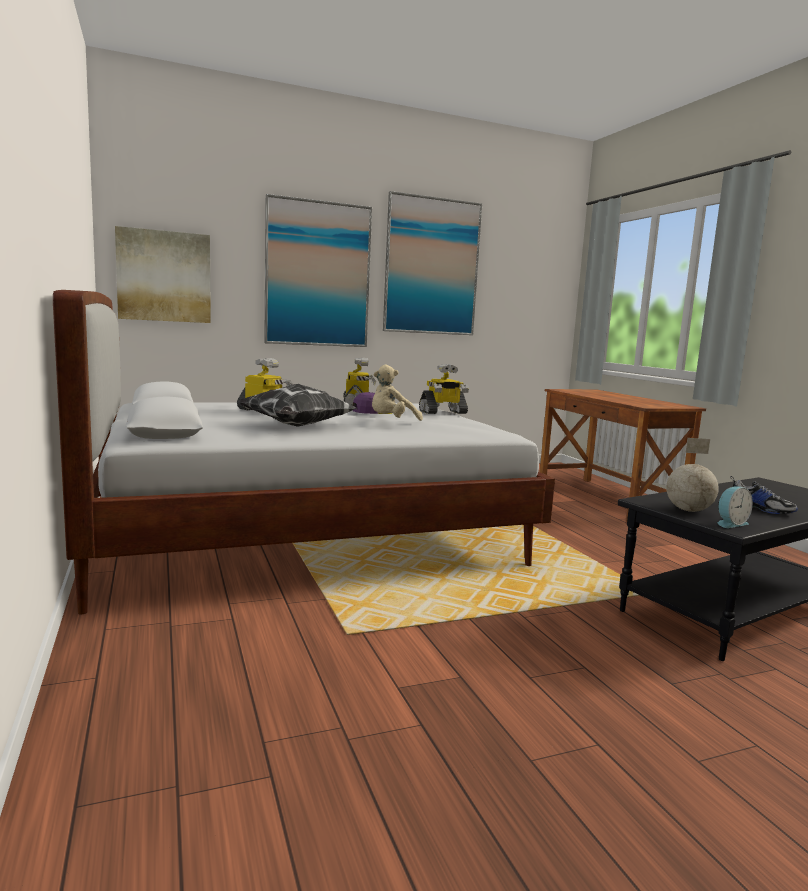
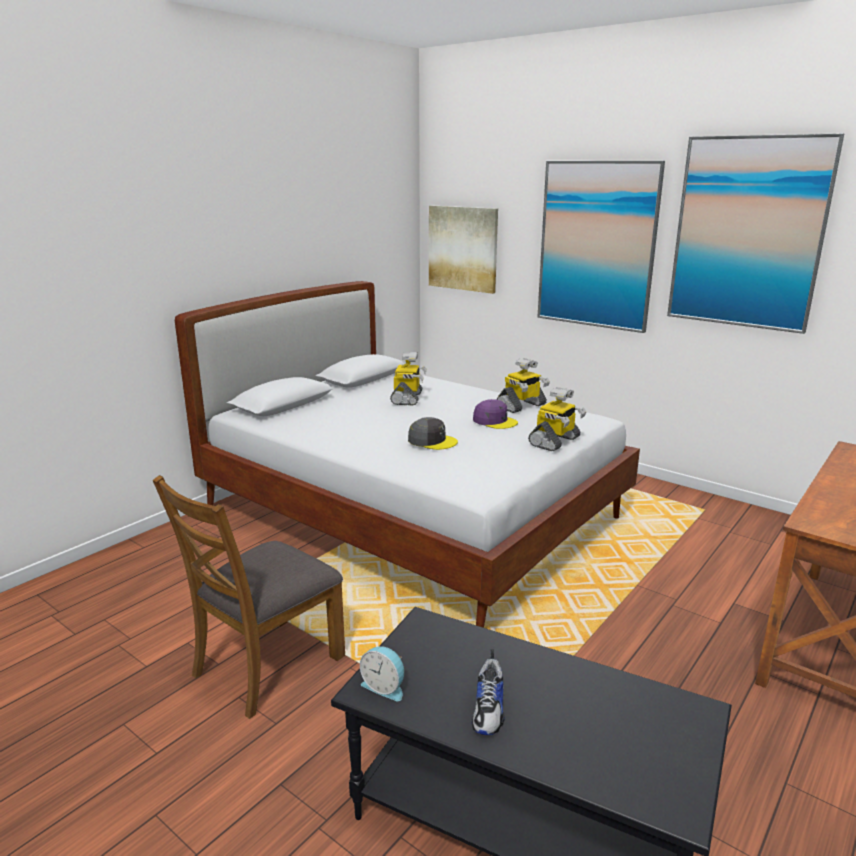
camera: 60 degrees right, 10 degrees up
pillow [239,384,357,427] -> none
beige plush toy [372,365,423,421] -> grey cap [408,417,458,450]
toy robot [419,364,469,414] -> toy robot turned 90 degrees counterclockwise [528,387,586,451]
globe [666,438,719,512] -> none
none -> brown chair [153,475,345,719]

